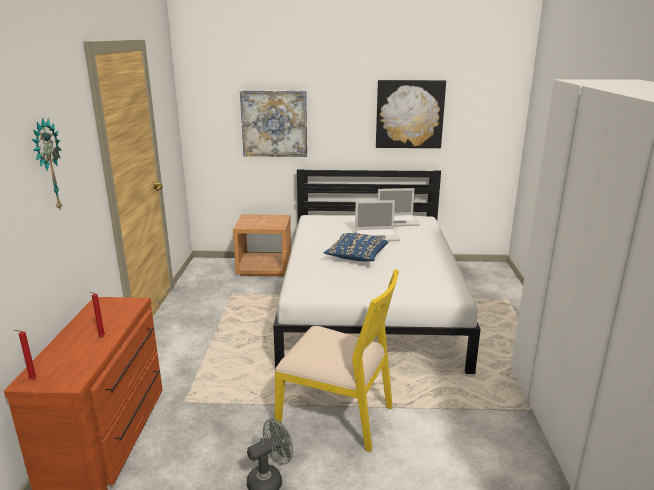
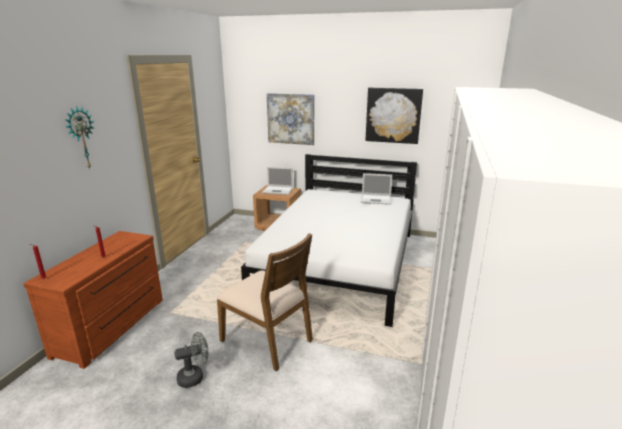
camera: 15 degrees right, 0 degrees up
yellow chair [275,269,399,452] -> brown chair [217,233,313,371]
blue pillow [324,233,388,261] -> none
laptop [355,200,400,241] -> laptop moved to [262,167,293,195]

